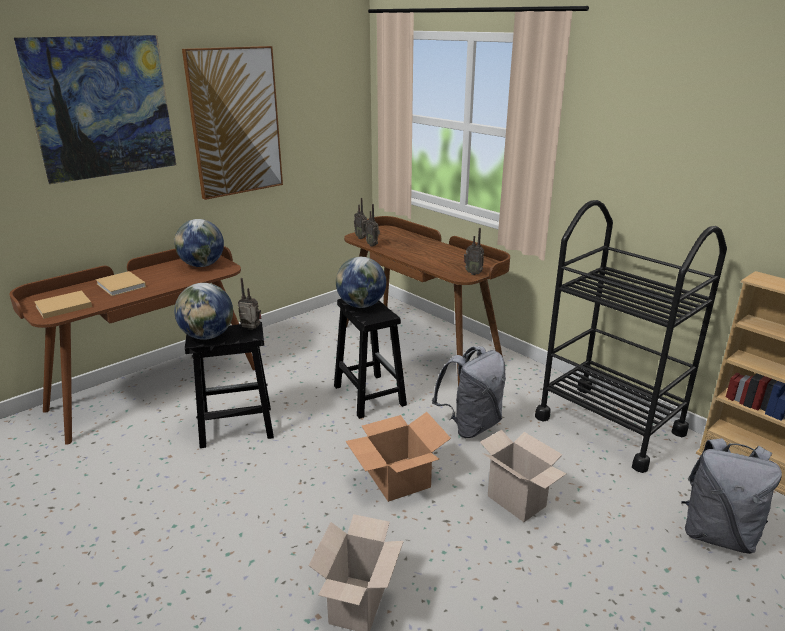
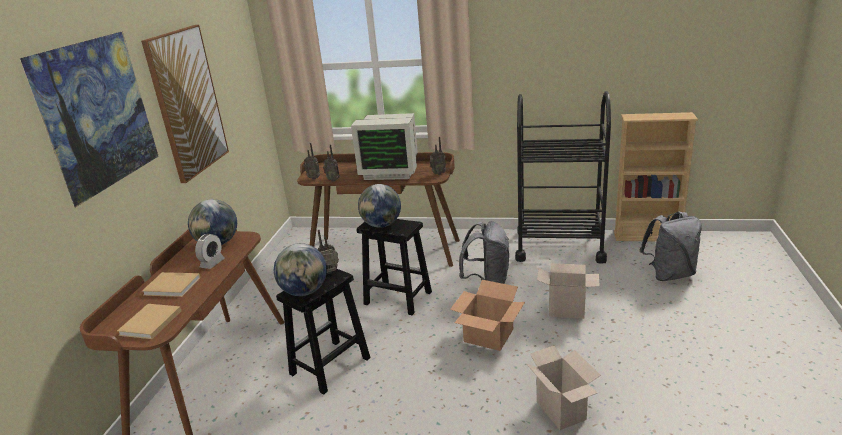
camera: 35 degrees left, 0 degrees up
none -> alarm clock [195,234,225,269]
none -> monitor [351,113,418,180]

